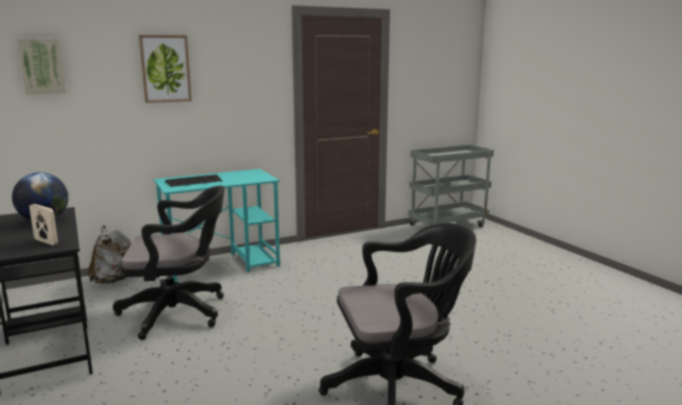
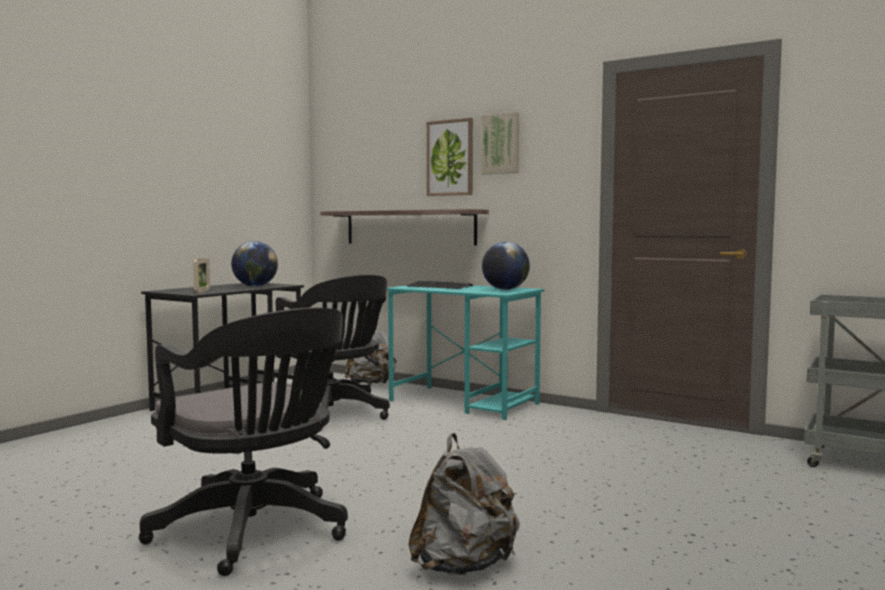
camera: 60 degrees right, 10 degrees down
picture [17,38,66,95] -> picture moved to [481,112,519,175]
none -> shelf [320,209,489,246]
none -> grey backpack [408,433,520,575]
none -> globe [482,242,530,290]

